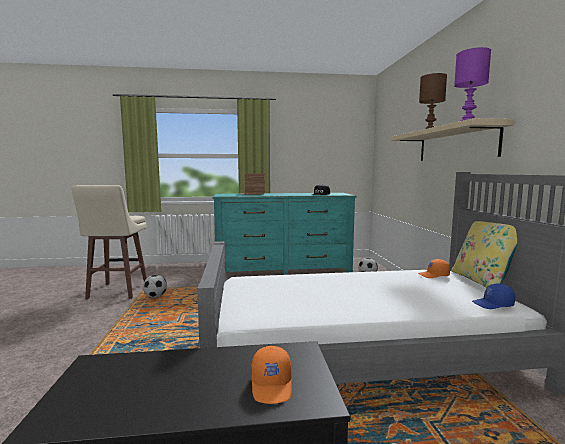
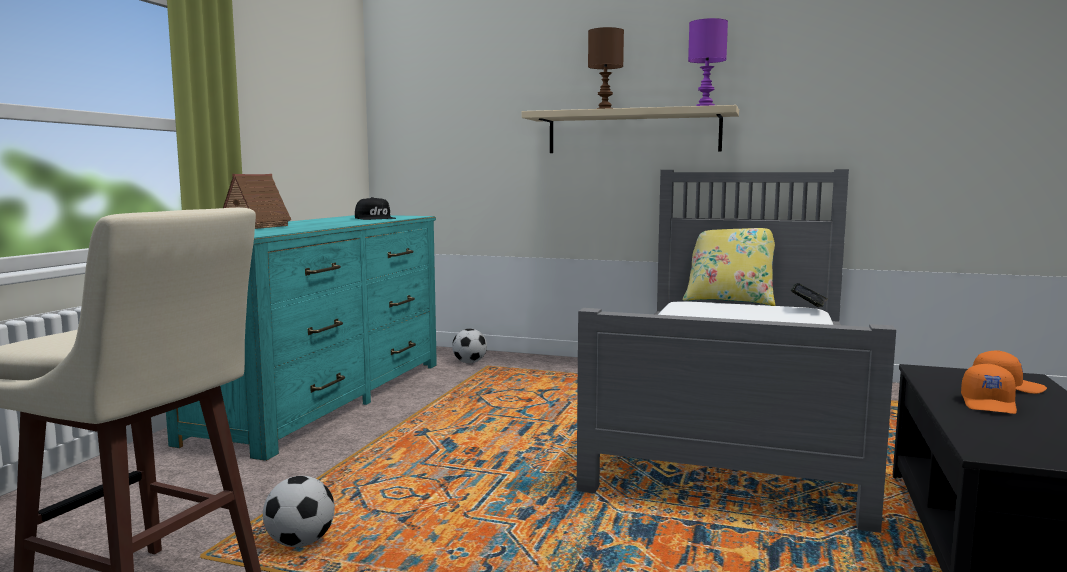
camera: 65 degrees left, 0 degrees up
orange cap [418,259,450,278] -> orange cap moved to [961,364,1017,414]
blue cap [472,283,515,309] -> book [791,283,828,307]

